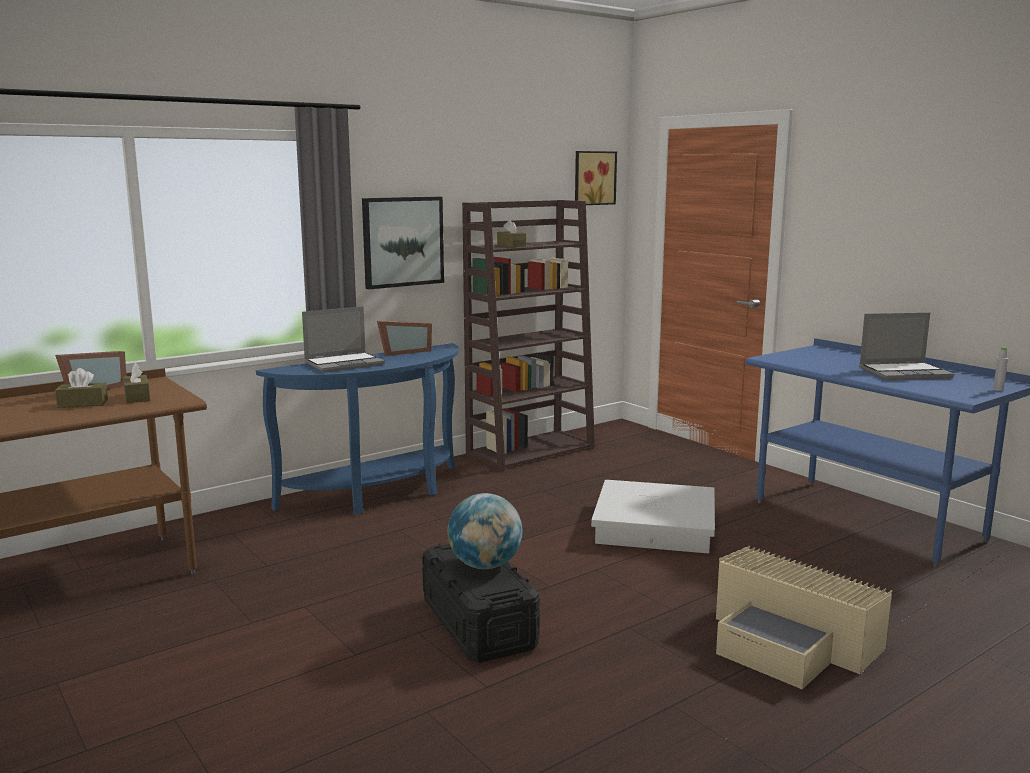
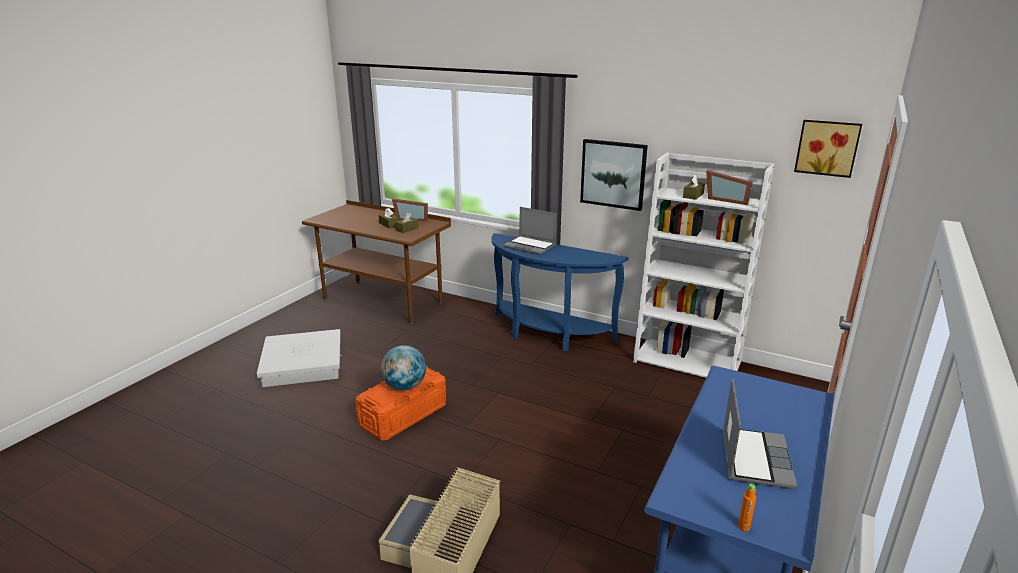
camera: 65 degrees right, 10 degrees up
picture frame [377,321,432,356] -> picture frame moved to [706,170,753,205]
black storage box [422,543,540,663] -> orange storage box [355,366,446,440]
brown bookcase [462,200,595,471] -> white bookcase [633,153,774,378]
white storage box [591,480,715,553] -> white storage box moved to [257,329,342,387]
laptop [859,312,954,380] -> laptop turned 135 degrees counterclockwise [723,379,797,489]
grey bottle [993,347,1009,391] -> orange bottle [738,484,756,531]

